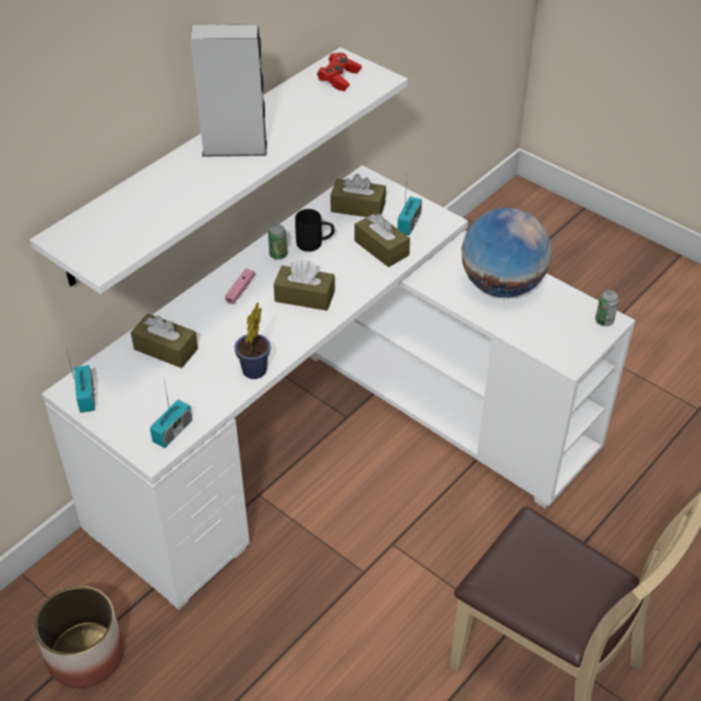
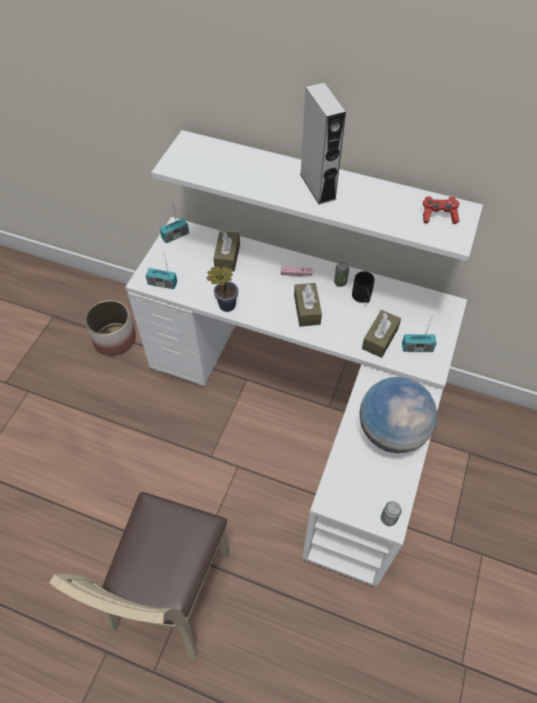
camera: 70 degrees right, 10 degrees up
brown tissue box [330,174,386,217] -> none

